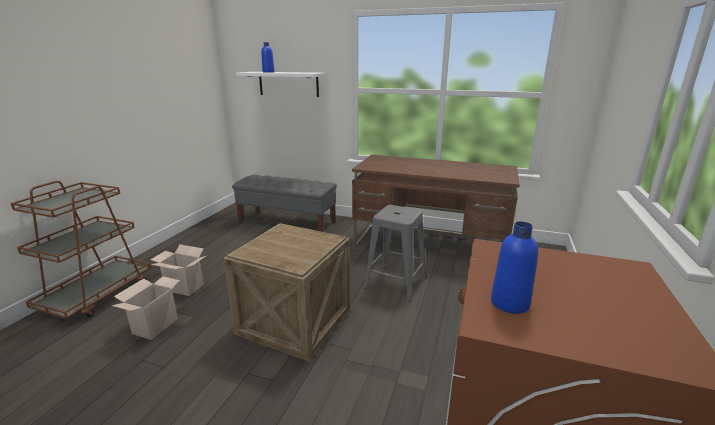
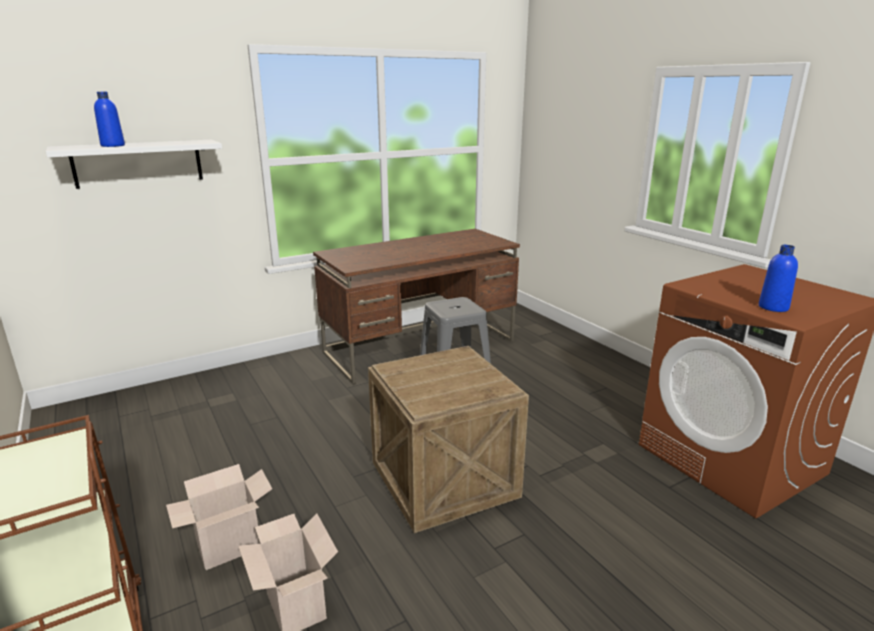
camera: 50 degrees left, 0 degrees up
grey bench [232,174,337,232] -> none

